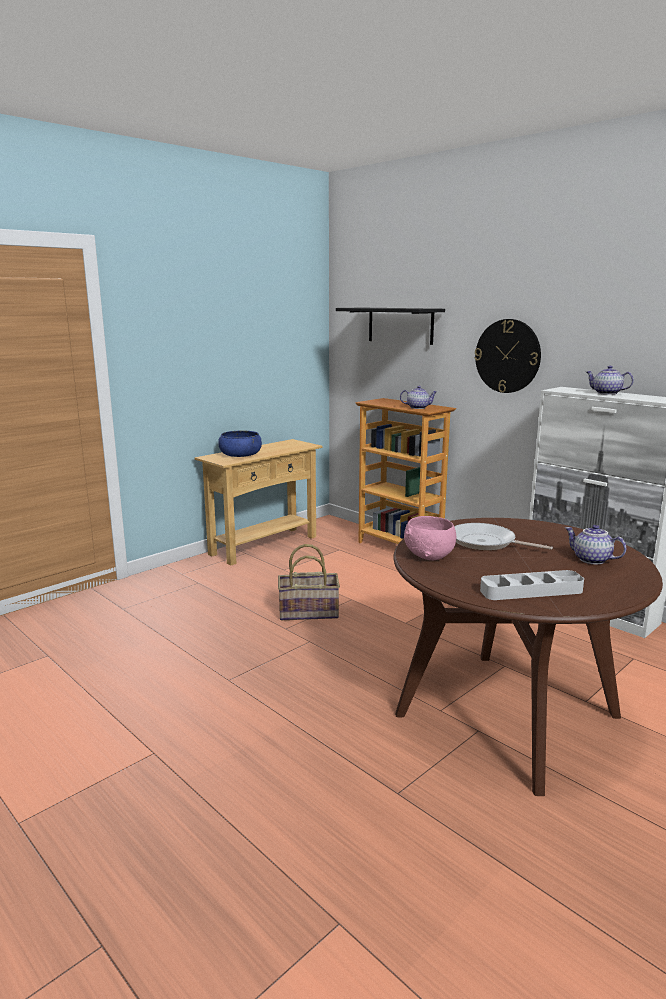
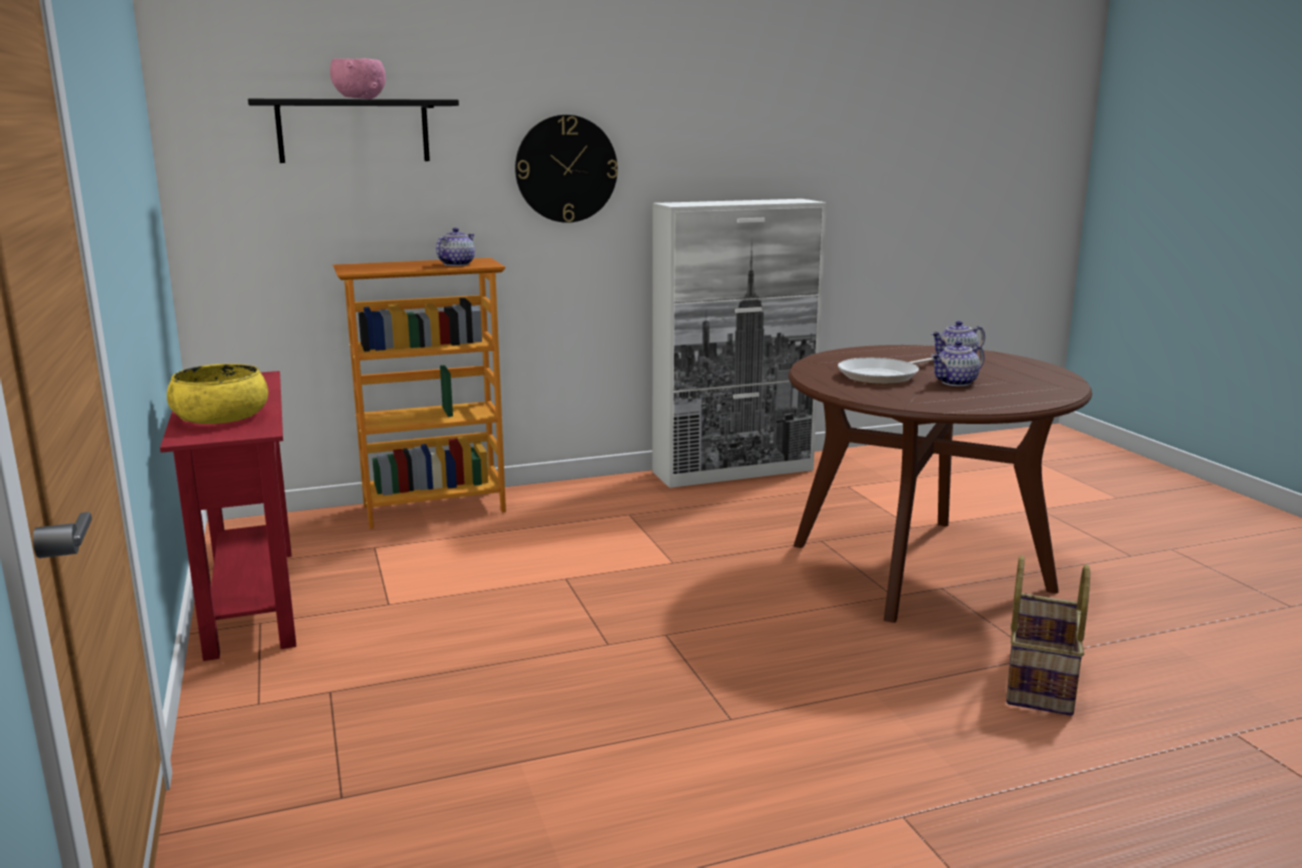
camera: 65 degrees left, 0 degrees up
beige console table [195,439,322,565] -> red console table [160,371,296,661]
blue bowl [218,430,262,457] -> yellow bowl [167,364,268,424]
basket [278,544,340,620] -> basket moved to [1006,556,1090,716]
pink bowl [404,516,456,560] -> pink bowl moved to [330,58,386,99]
grey tray [480,570,584,600] -> none
teapot [586,366,634,395] -> teapot moved to [931,341,985,386]

